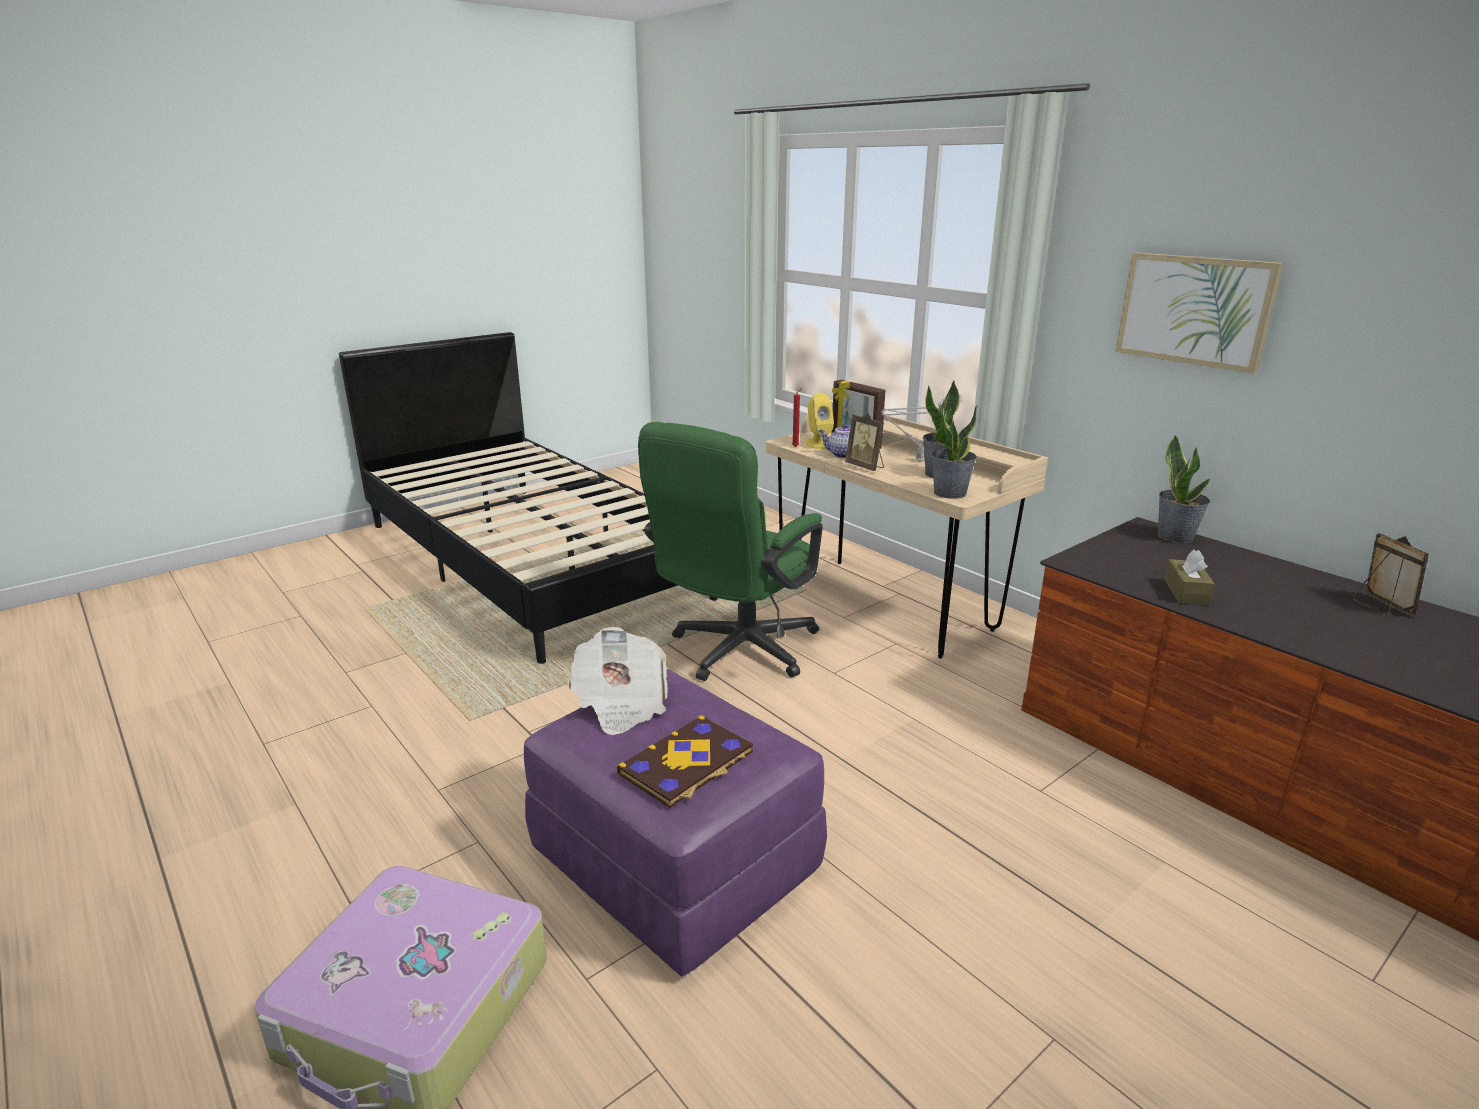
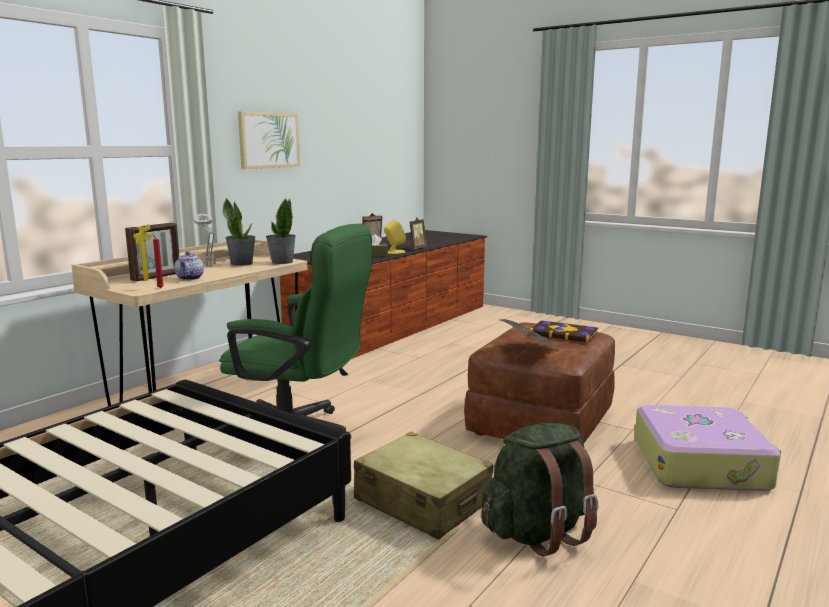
camera: 105 degrees left, 10 degrees down
purple ottoman [524,669,827,976] -> brown ottoman [464,323,615,444]
yellow speaker [805,393,834,449] -> yellow speaker moved to [384,220,406,254]
picture frame [845,413,884,471] -> picture frame moved to [407,218,427,249]
potted plant [1157,435,1211,543] -> none
none -> beige suitcase [354,432,493,540]
none -> green backpack [481,423,598,556]

